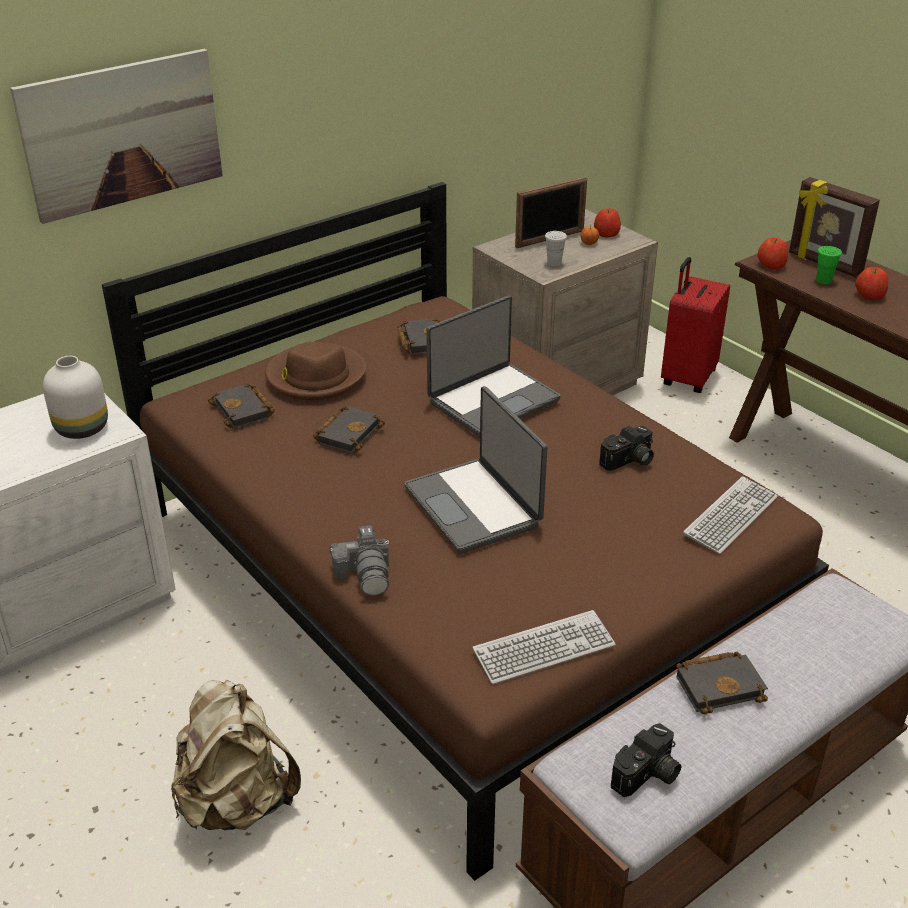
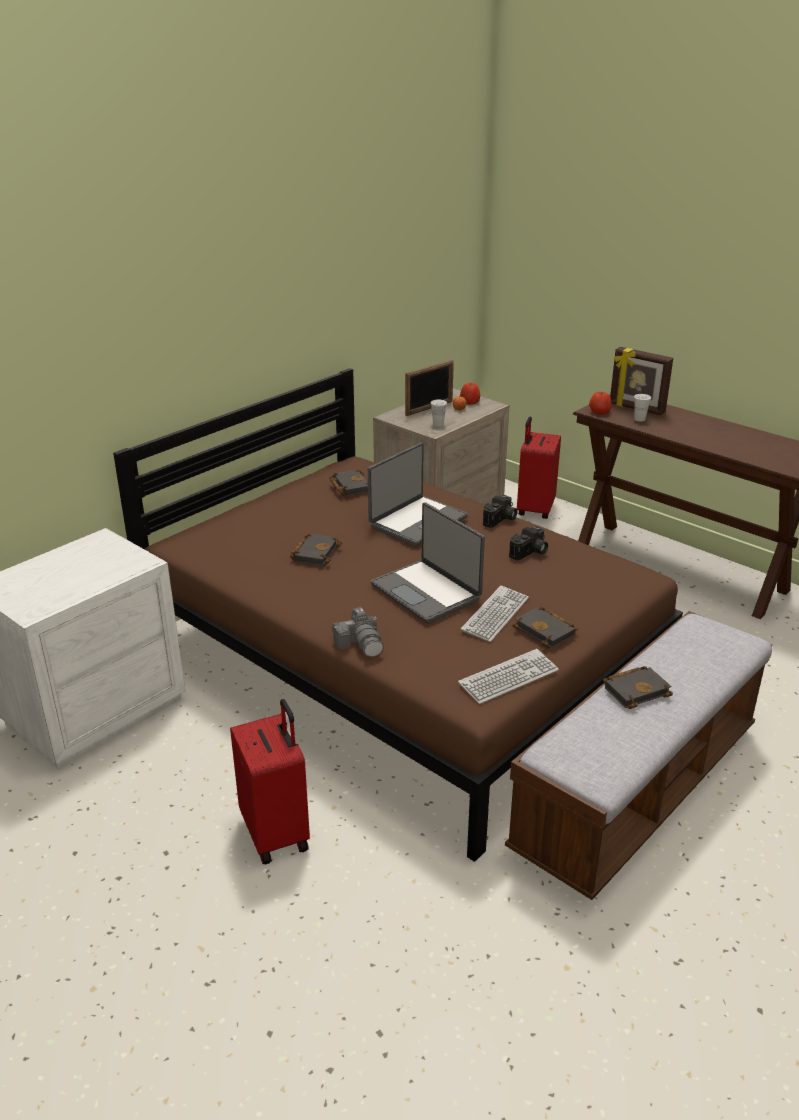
camera: 10 degrees left, 5 degrees down
picture [10,49,223,224] -> none
white vase [43,356,108,439] -> none
beige backpack [171,680,301,830] -> red suitcase [230,699,310,865]
black book [208,384,275,429] -> black book moved to [512,607,578,648]
brown hat [265,342,366,400] -> none
camera [611,723,681,797] -> camera moved to [483,495,518,528]
keyboard [683,477,778,554] -> keyboard moved to [461,586,529,642]
green cup [816,246,842,284] -> white cup [634,394,651,422]
apple [855,267,888,300] -> none

